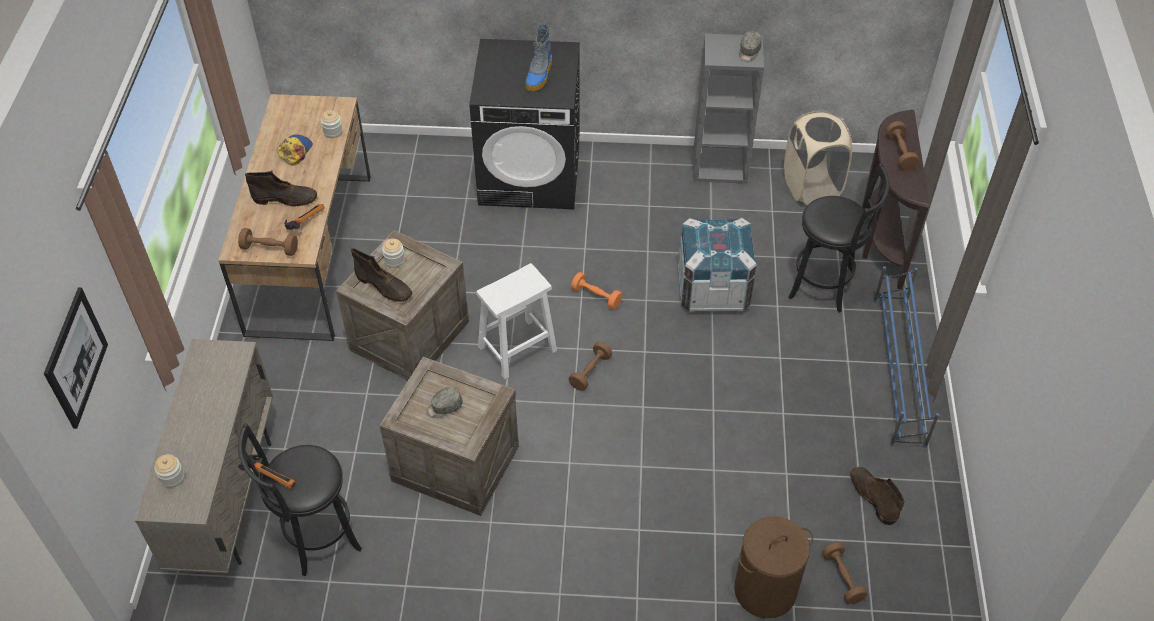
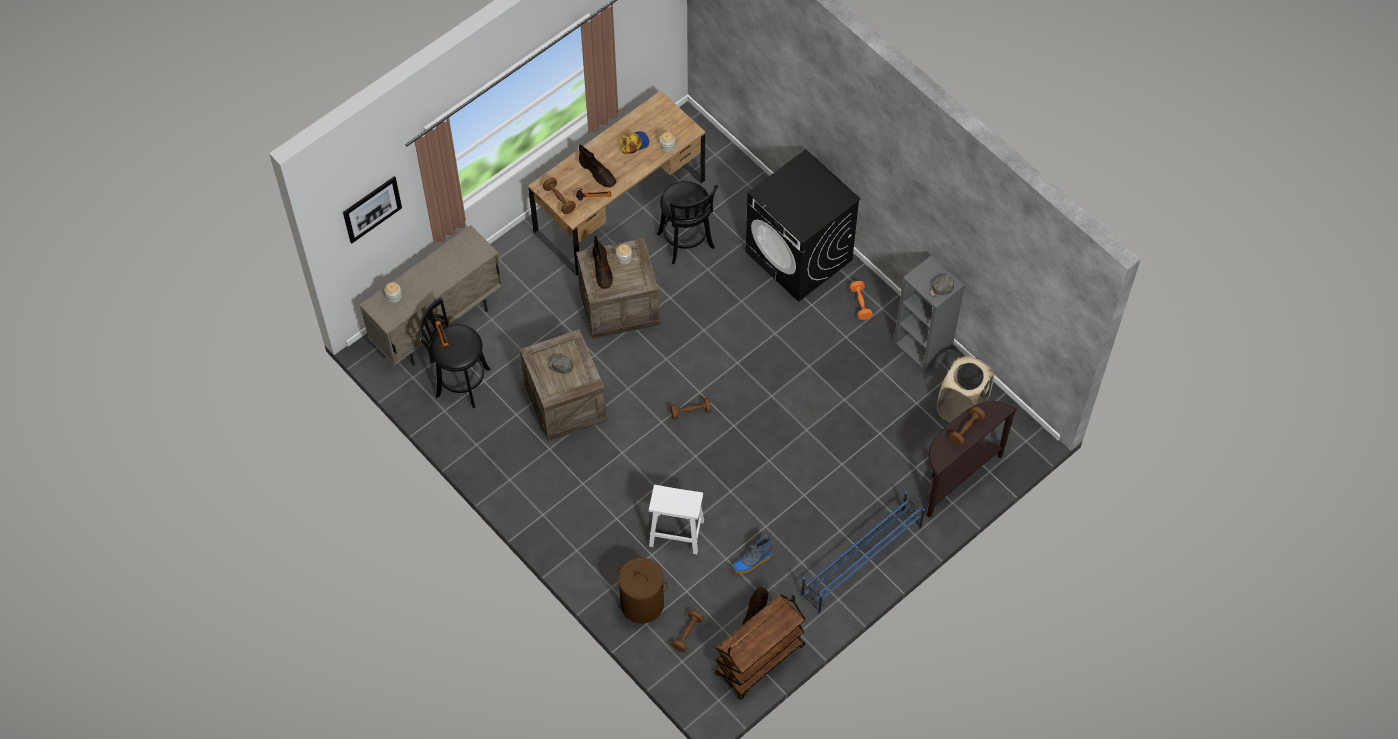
camera: 45 degrees right, 10 degrees up
white stool [476,263,557,379] -> white stool moved to [649,485,704,554]
boot [526,24,552,92] -> boot moved to [732,534,773,574]
orange dumbbell [571,272,622,310] -> orange dumbbell moved to [850,281,873,320]
crate [678,218,757,312] -> none
black stool [788,163,890,313] -> black stool moved to [657,181,718,264]
none -> brown cart [715,594,806,700]

